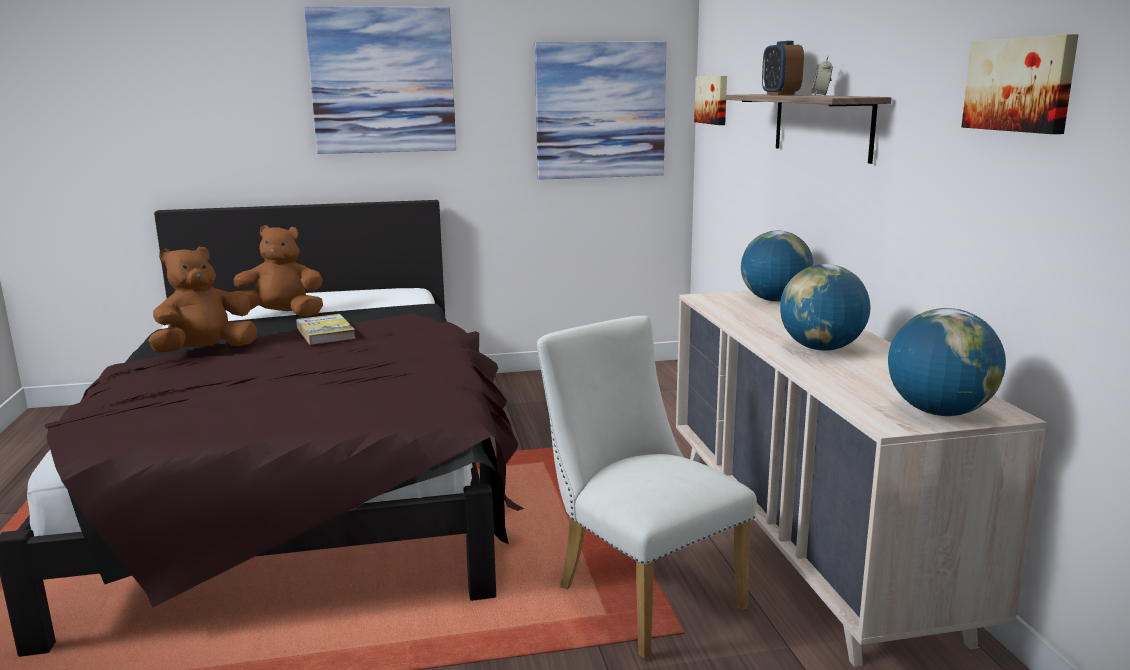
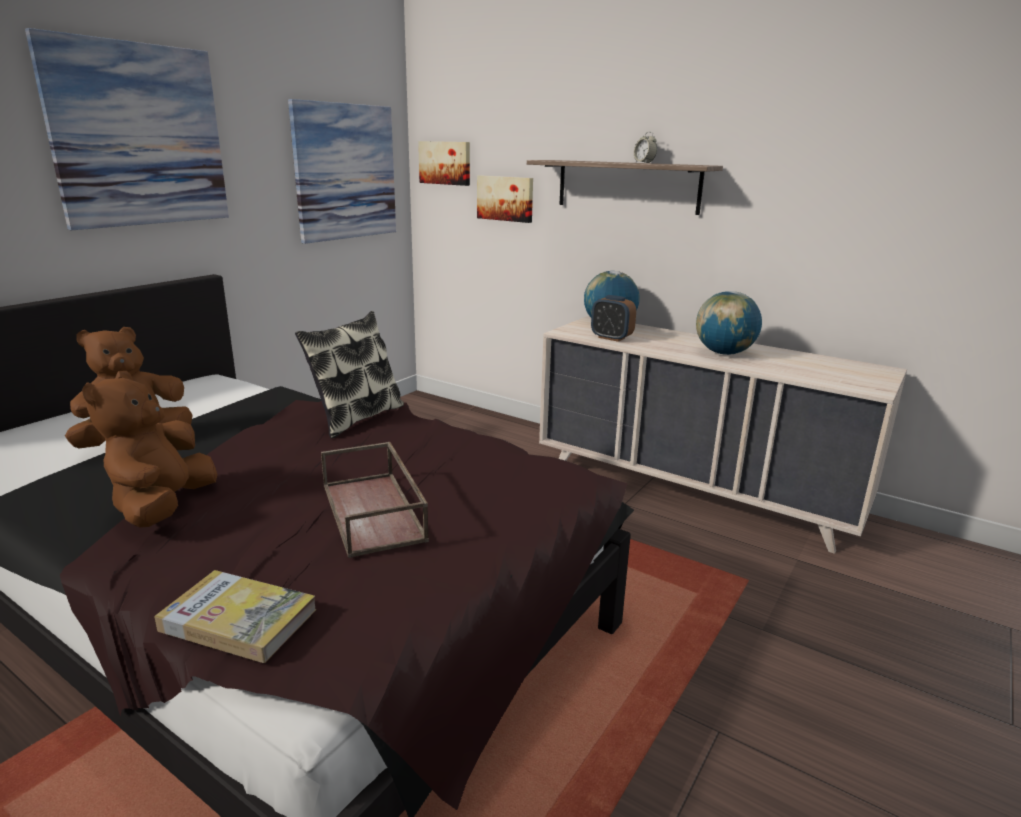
camera: 45 degrees left, 5 degrees up
book [296,314,356,345] -> book moved to [154,570,316,663]
white chair [537,316,757,659] -> none
alarm clock [762,41,804,95] -> alarm clock moved to [591,295,636,342]
globe [888,308,1006,416] -> none
picture [961,34,1079,134] -> picture moved to [477,175,533,223]
none -> pillow [295,311,404,439]
none -> brown tray [321,442,429,558]

